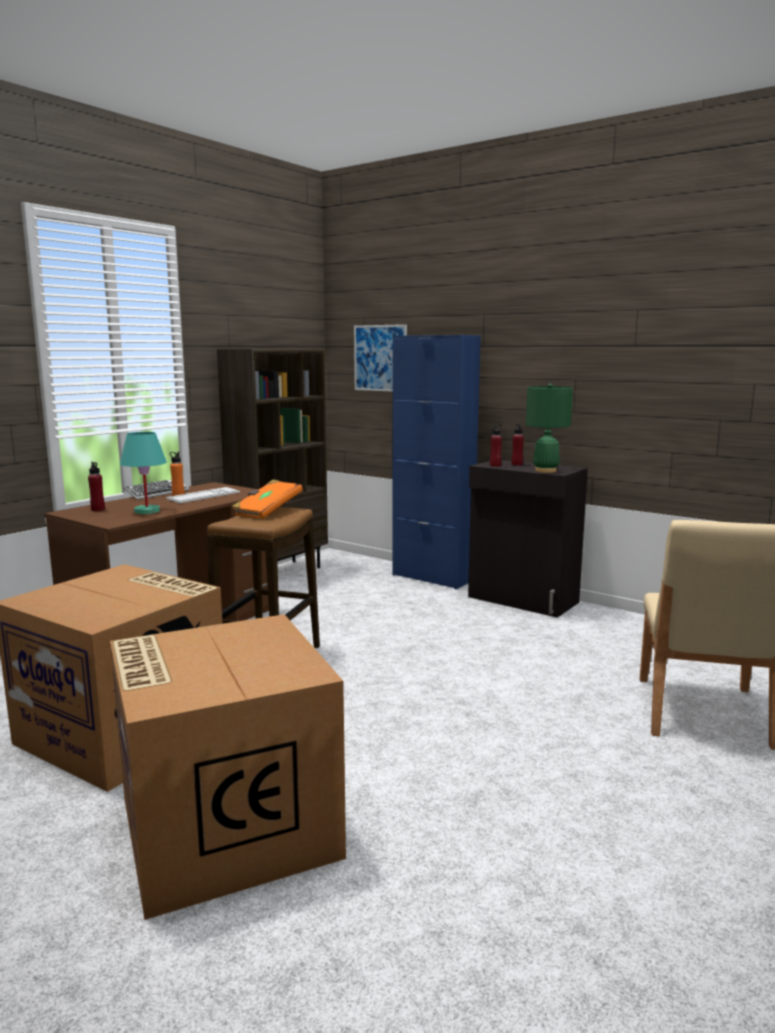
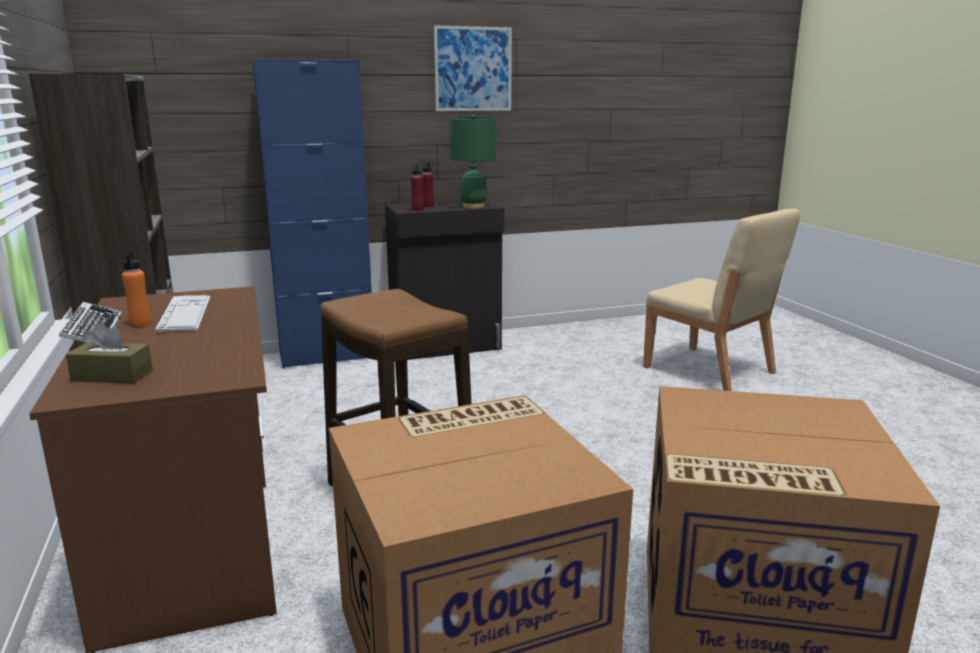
camera: 55 degrees left, 5 degrees up
red bottle [88,462,105,511] -> brown tissue box [66,323,153,383]
turquoise table lamp [120,432,167,514] -> none
orange book [232,480,303,519] -> none
picture [354,324,407,392] -> picture moved to [434,25,512,111]

